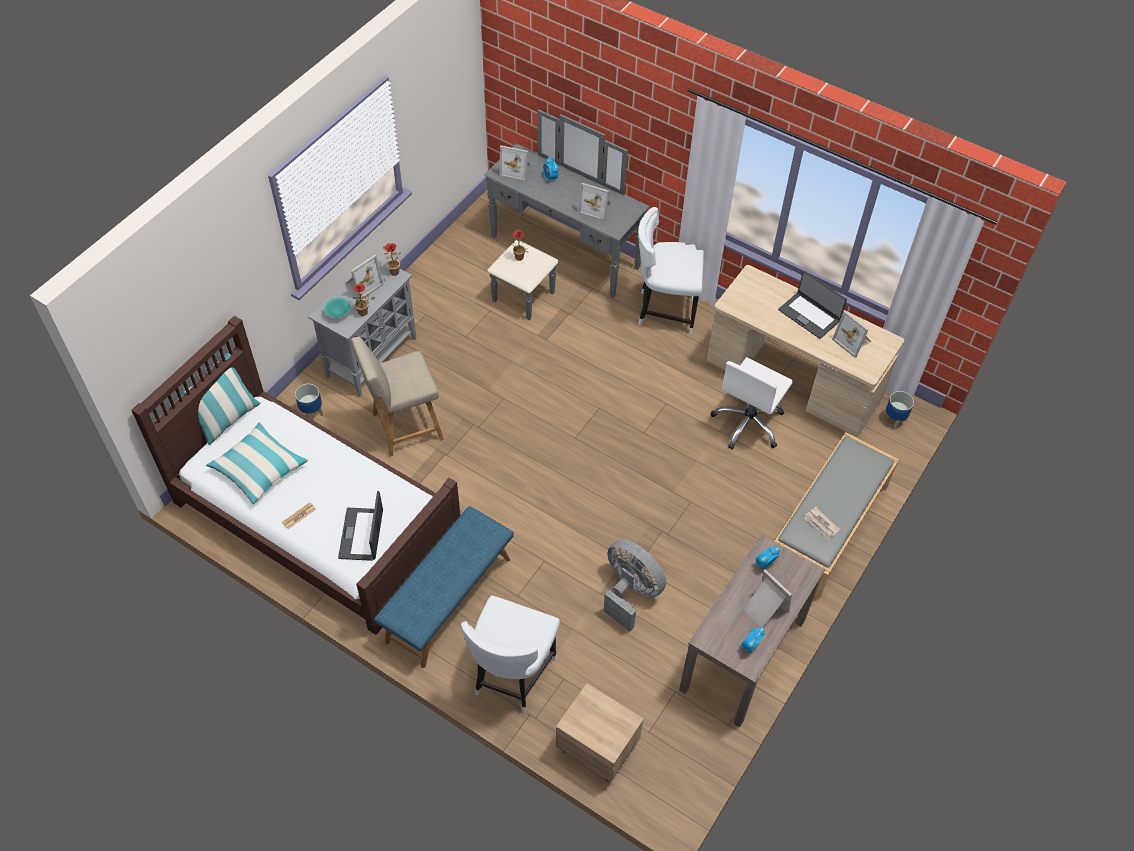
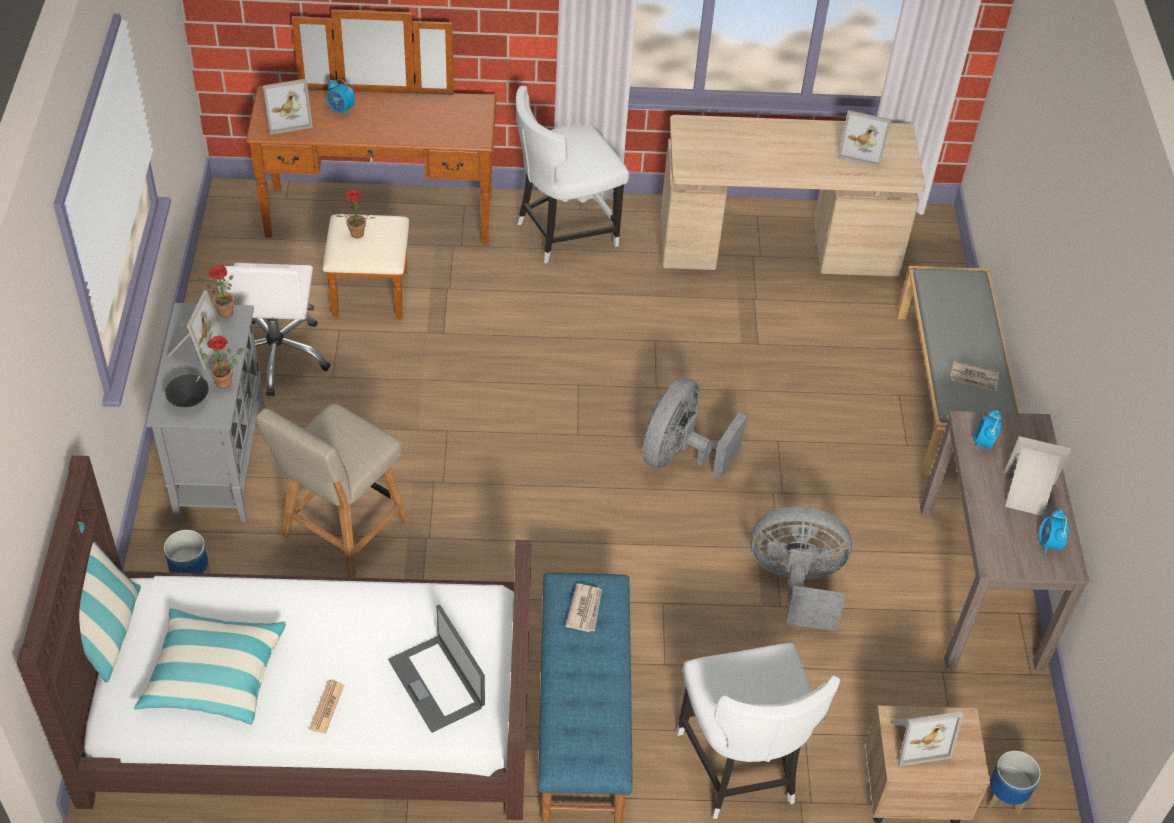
camera: 35 degrees left, 5 degrees down
turquoise bowl [324,298,351,318] -> black bowl [165,374,209,407]
grey dresser [485,109,649,320] -> brown dresser [246,9,497,319]
picture frame [578,183,611,222] -> picture frame moved to [890,711,963,766]
white office chair [710,357,793,450] -> white office chair moved to [216,263,331,396]
laptop [778,271,847,339] -> none
planter [883,391,914,429] -> planter moved to [988,751,1041,814]
none -> newspaper [565,583,602,632]
none -> grey fan [642,377,747,479]

